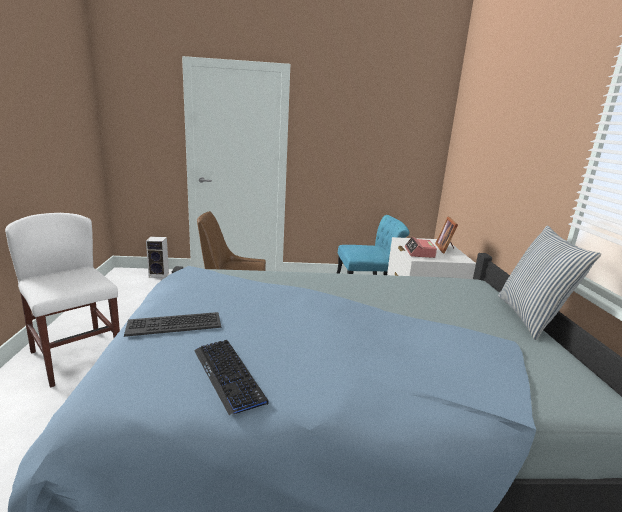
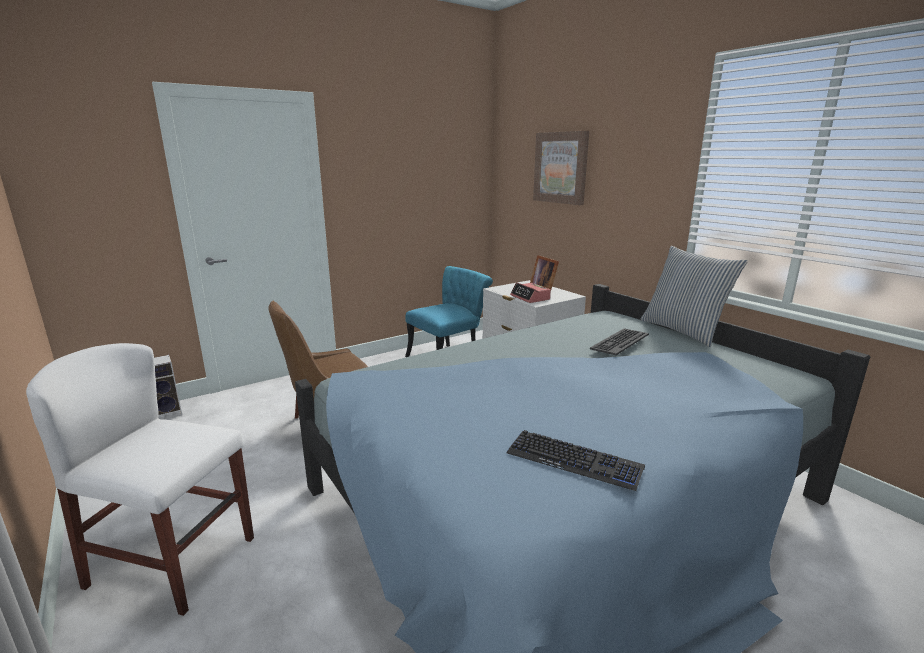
camera: 30 degrees left, 0 degrees up
keyboard [124,312,221,337] -> keyboard moved to [590,329,649,355]
none -> picture [533,131,589,205]

